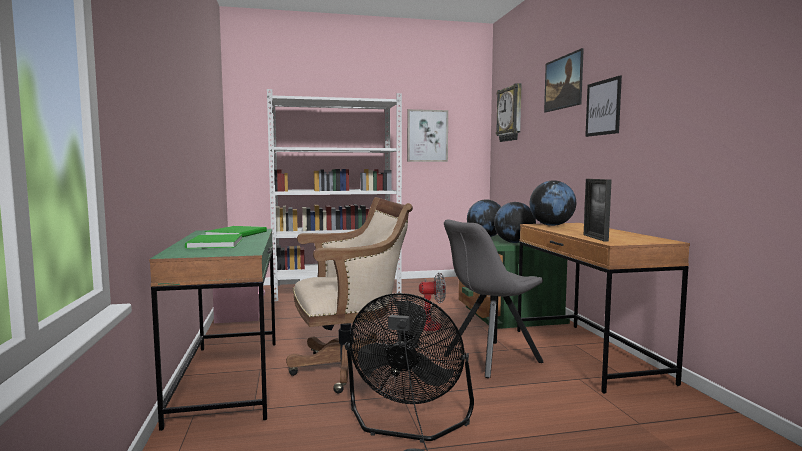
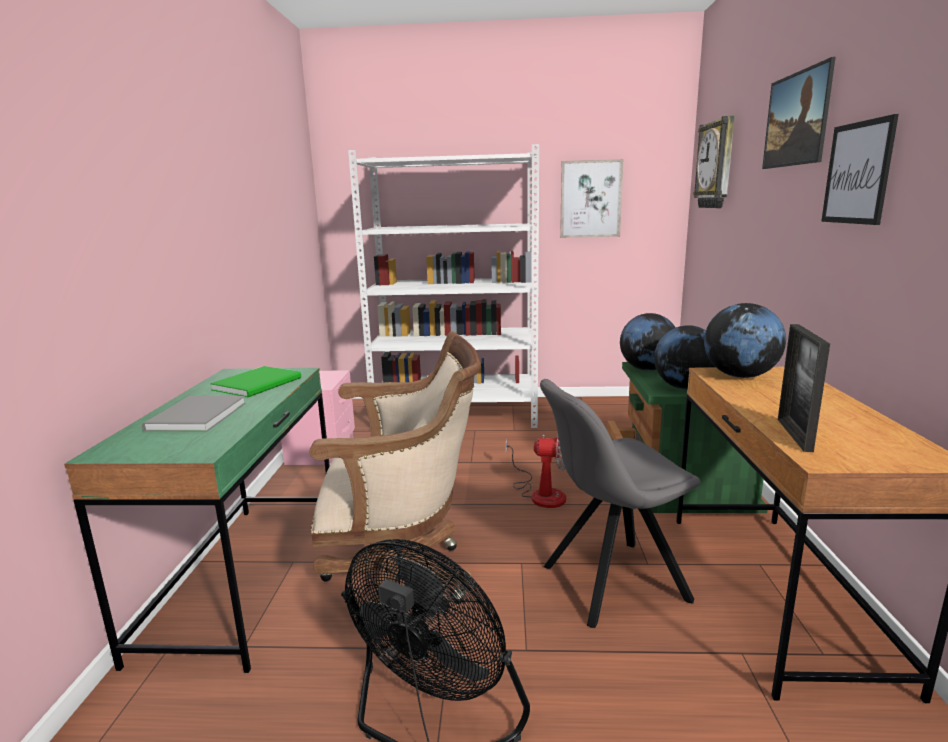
camera: 15 degrees right, 10 degrees up
green book [185,234,243,249] -> grey book [142,396,246,432]

